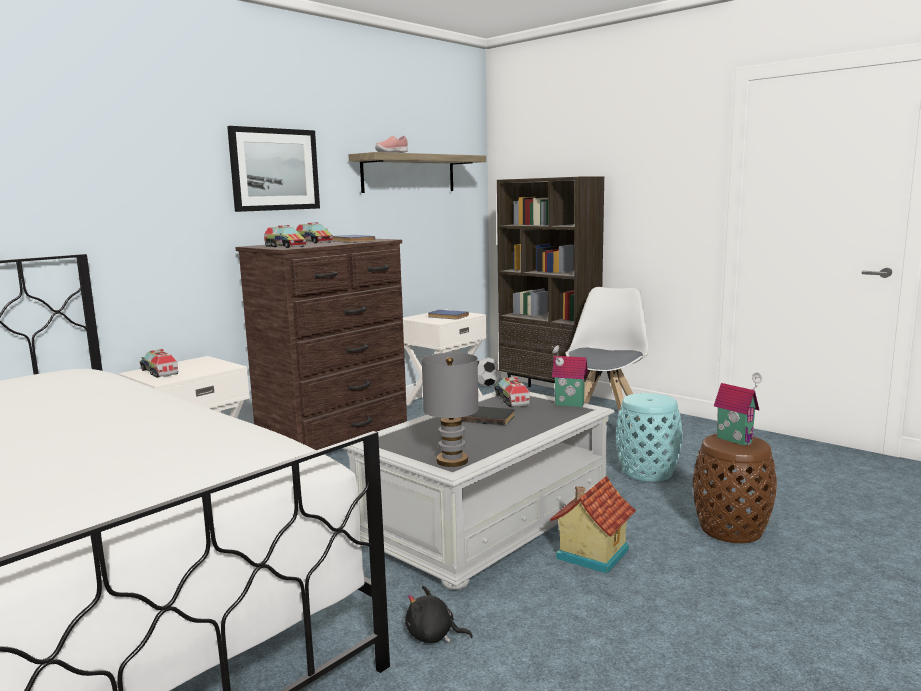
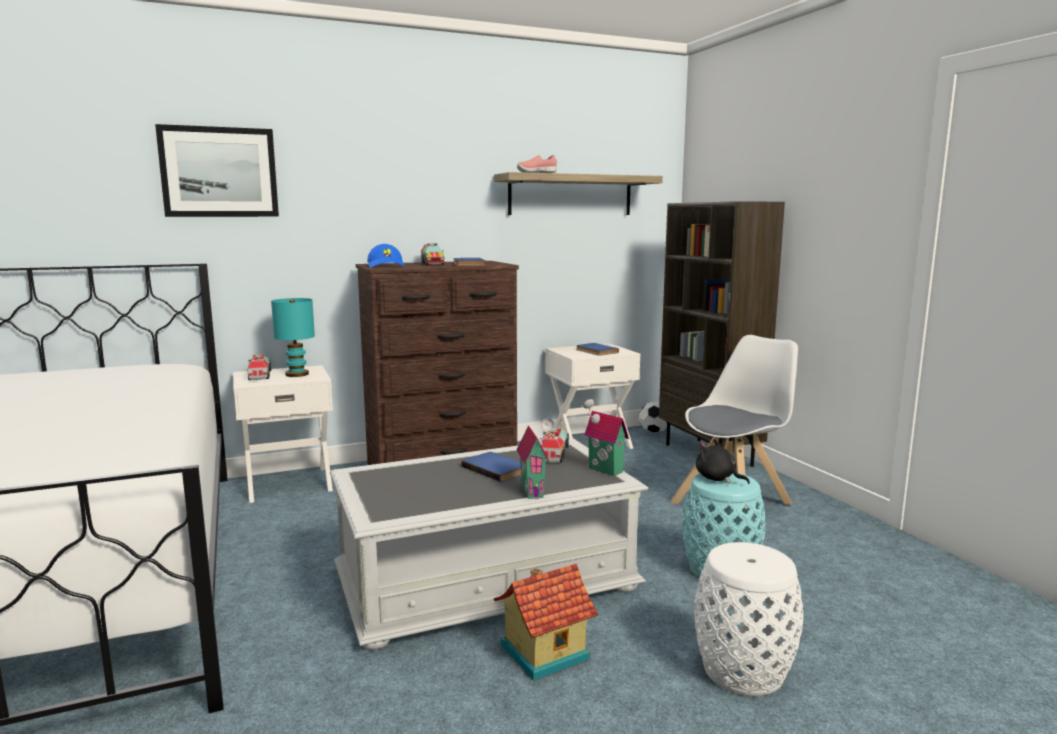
camera: 25 degrees right, 0 degrees up
picture [227,126,320,212] -> picture moved to [155,124,279,217]
toy truck [264,225,307,248] -> blue cap [367,244,405,268]
black plush toy [405,586,473,643] -> black plush toy moved to [696,439,750,484]
grey table lamp [422,353,479,467] -> none
black book [460,406,514,426] -> blue book [461,452,521,482]
brown stool [693,434,777,543] -> white stool [694,542,803,696]
toy house [714,373,763,446] -> toy house moved to [517,418,554,499]
none -> turquoise table lamp [271,298,315,377]

